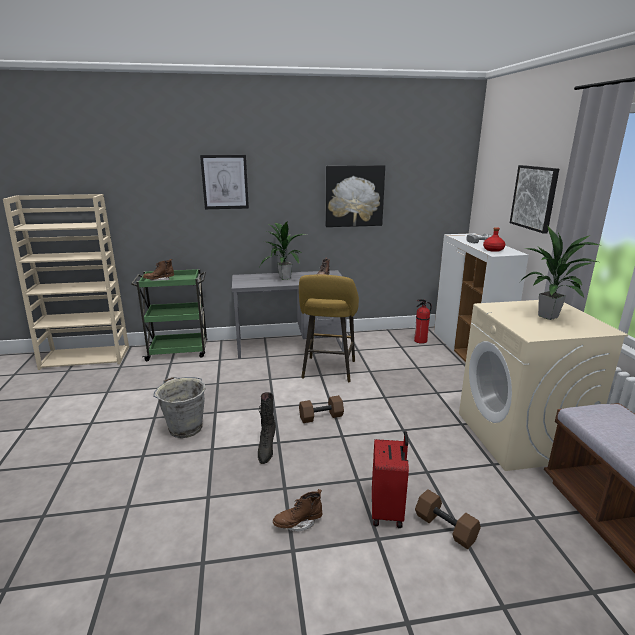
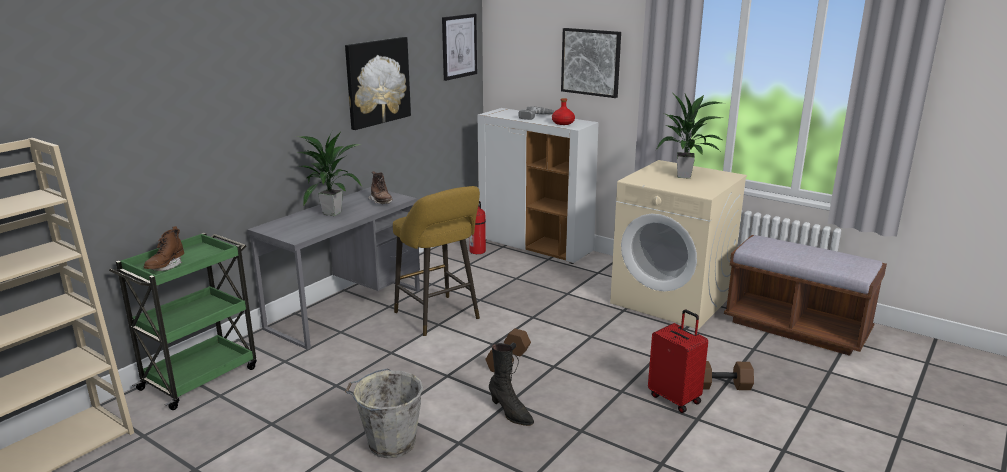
camera: 45 degrees left, 0 degrees up
picture [200,155,249,209] -> picture moved to [442,14,477,81]
brown boot [273,489,322,532] -> none

